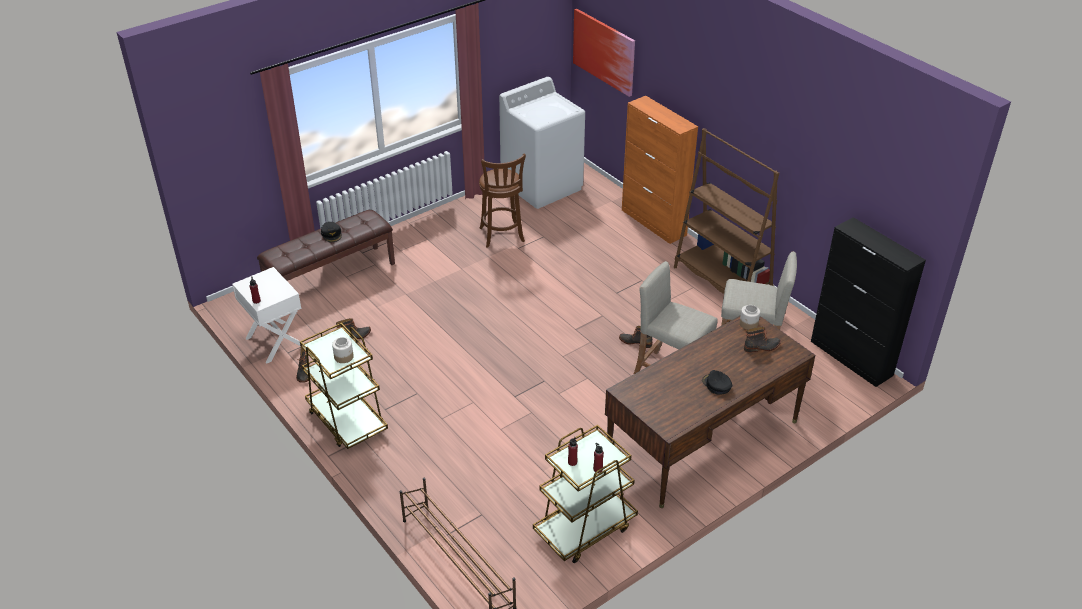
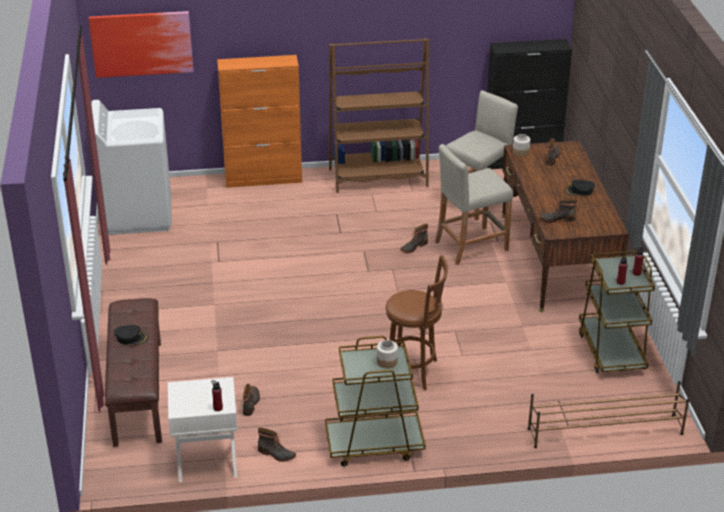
camera: 60 degrees left, 5 degrees down
brown stool [479,154,526,248] -> brown stool moved to [386,255,448,390]
none -> boot [539,199,577,223]

